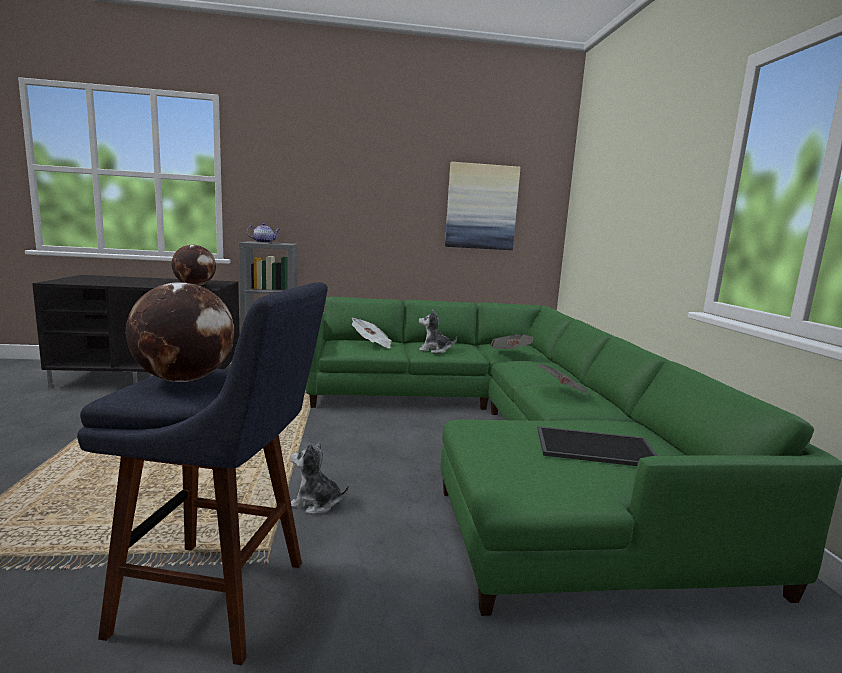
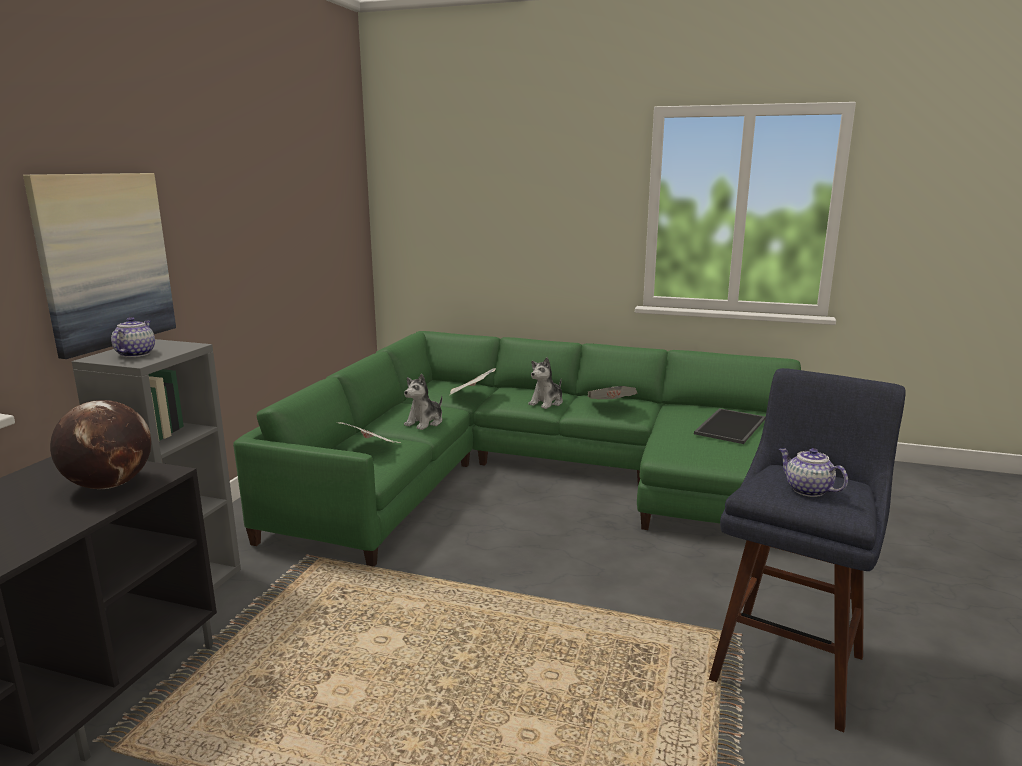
camera: 65 degrees left, 5 degrees up
globe [126,282,234,382] -> teapot [779,448,848,497]
plush toy [290,442,349,514] -> plush toy moved to [528,357,563,409]
picture [445,162,520,250] -> picture moved to [23,173,176,359]

